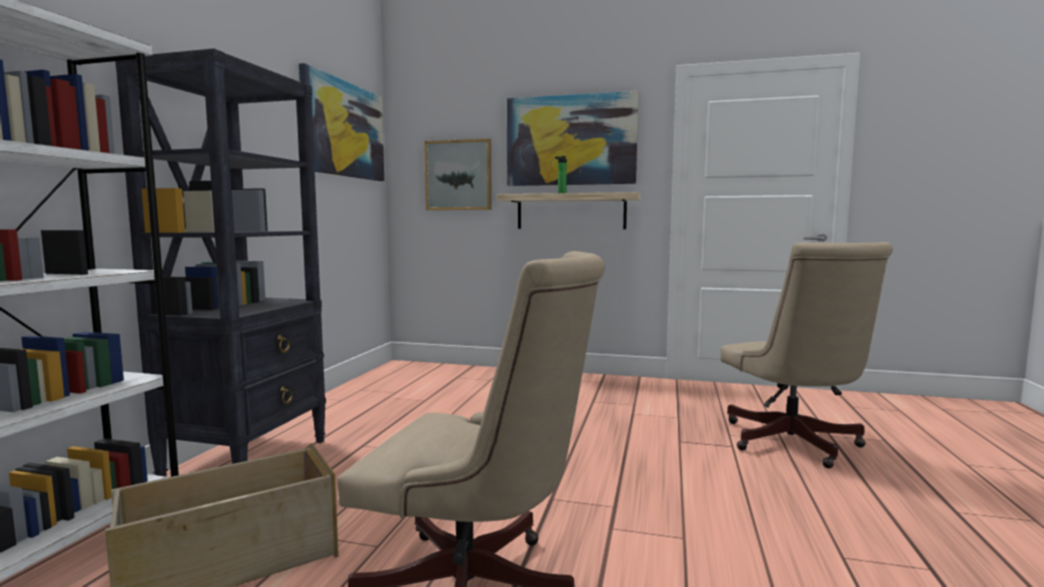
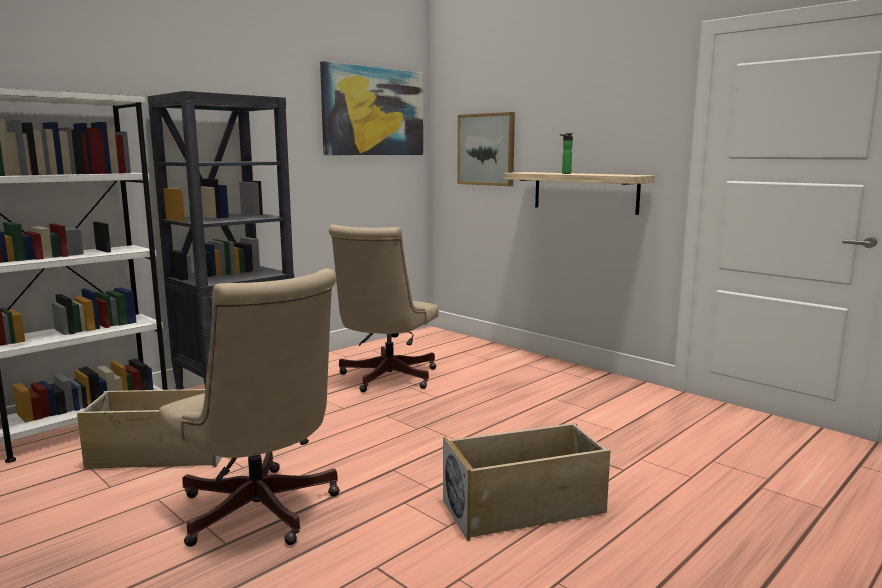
camera: 30 degrees right, 5 degrees up
picture [507,91,638,186] -> none
beige office chair [720,242,893,468] -> beige office chair moved to [329,225,439,392]
none -> beige storage box [443,423,611,541]

